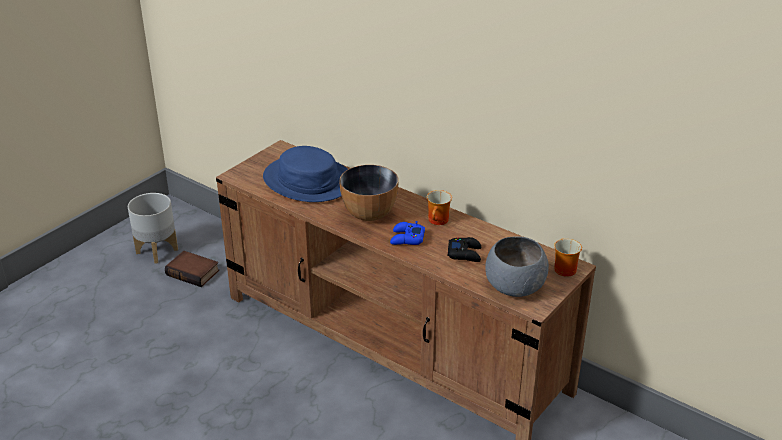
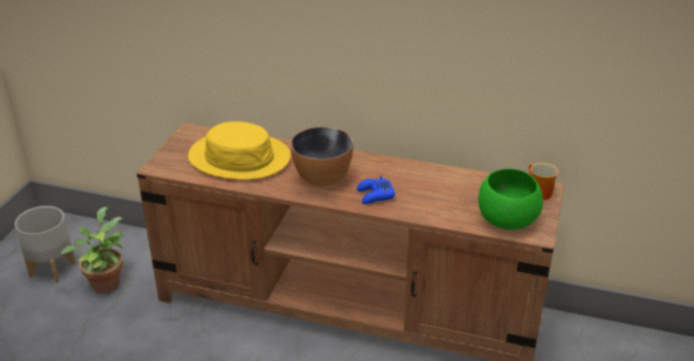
camera: 20 degrees left, 0 degrees up
book [165,251,219,287] -> potted plant [61,207,123,294]
blue hat [263,146,348,202] -> yellow hat [188,121,291,180]
mug [427,190,452,225] -> none
black game controller [448,237,481,262] -> none
grey bowl [485,237,549,297] -> green bowl [478,169,543,230]

